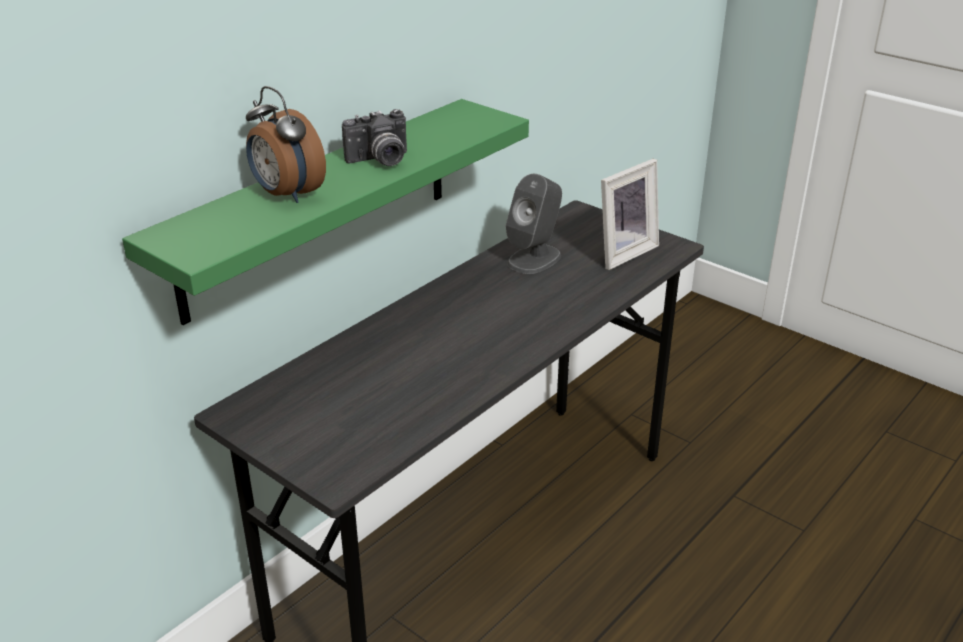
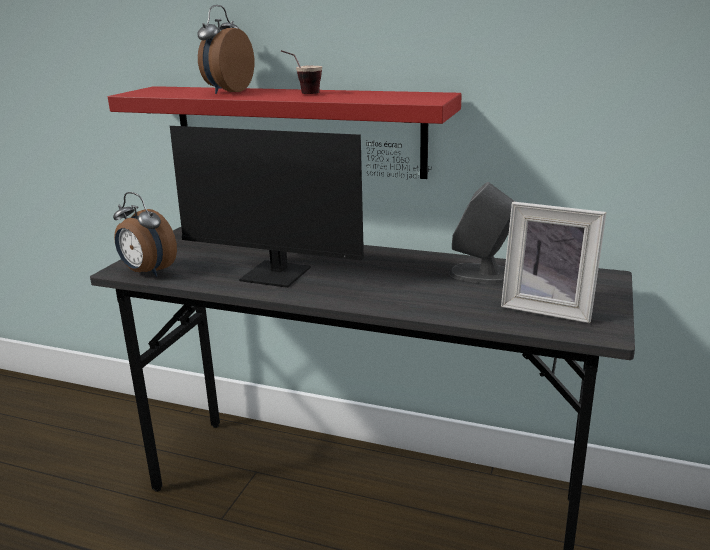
camera: 70 degrees right, 10 degrees down
green shelf [122,99,529,325] -> red shelf [108,86,462,179]
camera [342,109,407,166] -> cup [281,50,322,94]
none -> alarm clock [113,192,177,277]
none -> monitor [170,126,432,288]

